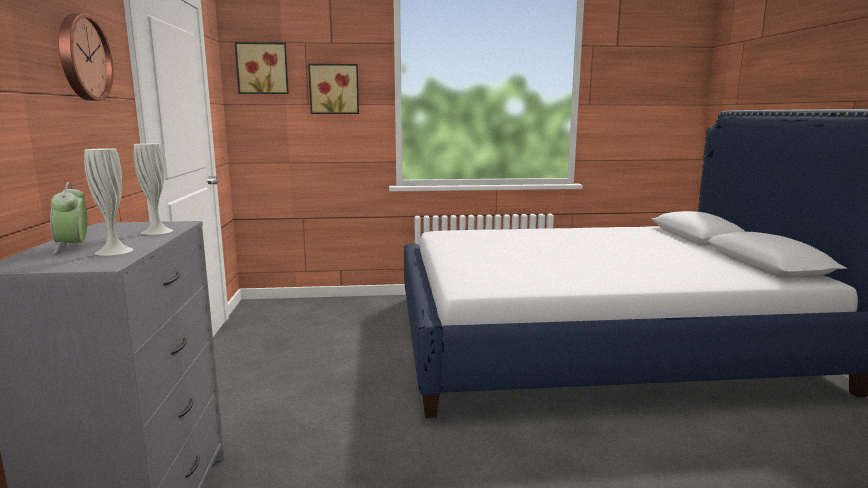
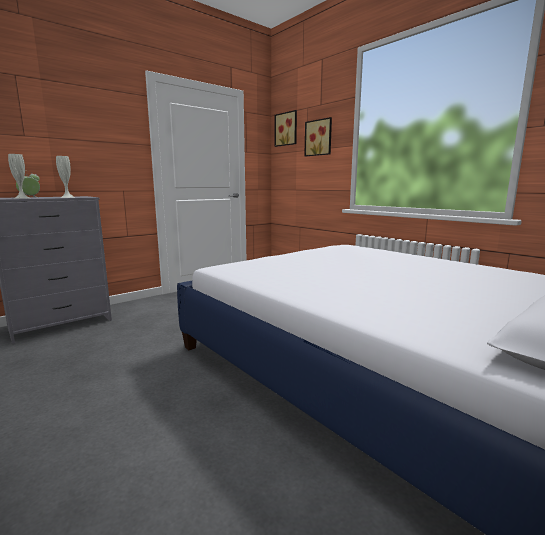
camera: 55 degrees right, 0 degrees up
wall clock [59,13,113,101] -> none

